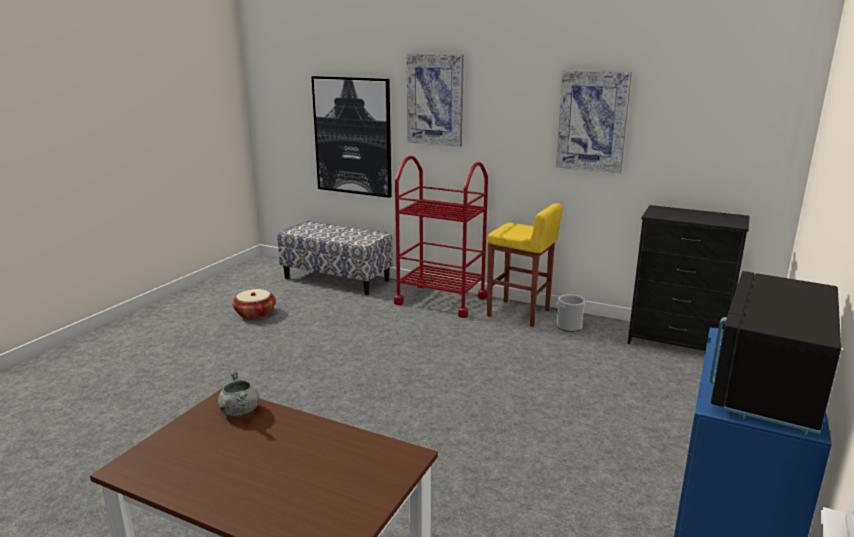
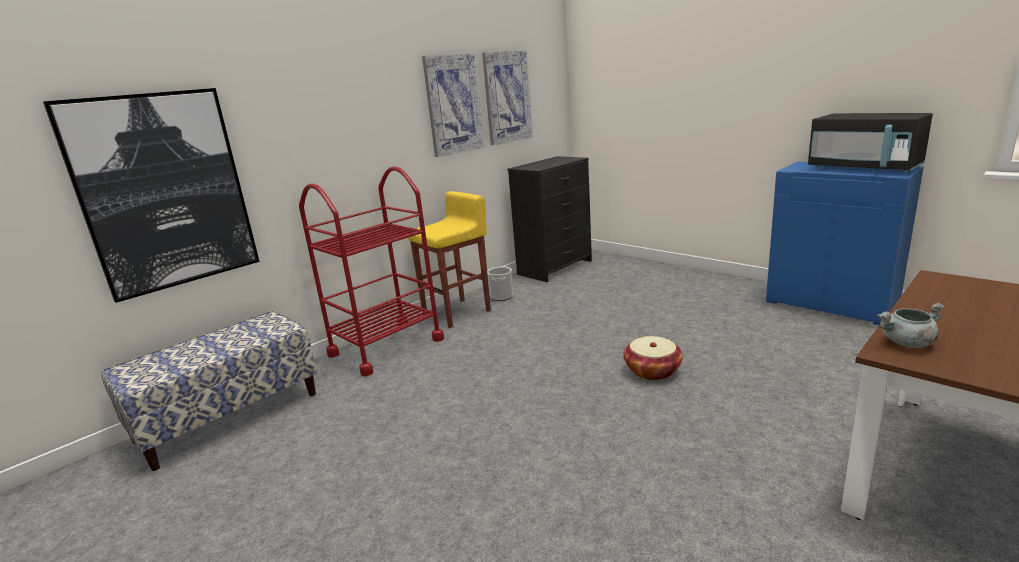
camera: 70 degrees left, 0 degrees up
basket [232,289,276,319] -> basket moved to [623,336,683,380]
picture [407,53,464,147] -> picture moved to [482,50,533,145]

